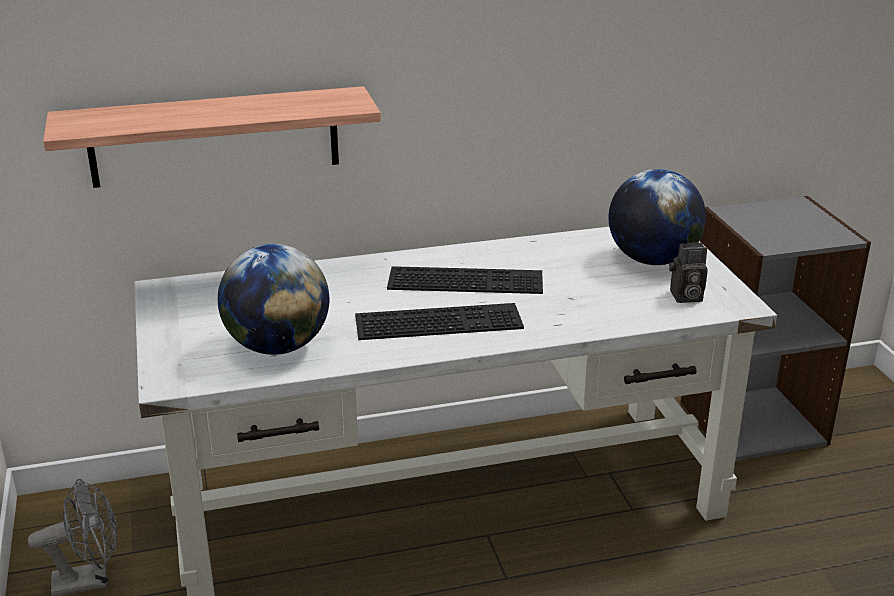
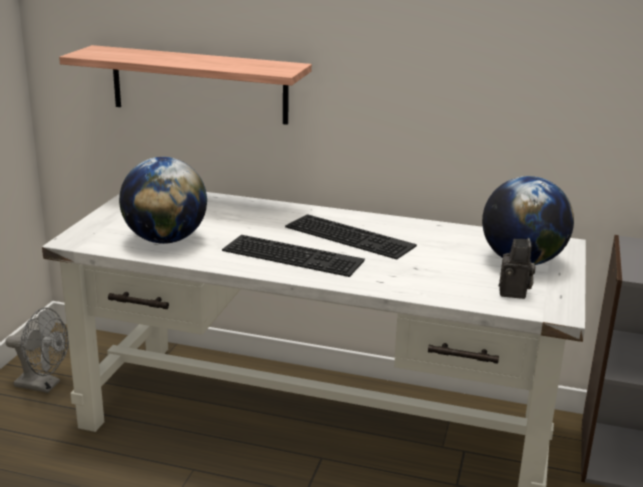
camera: 30 degrees right, 5 degrees down
camera [669,243,708,303] -> camera turned 105 degrees counterclockwise [499,238,536,299]

